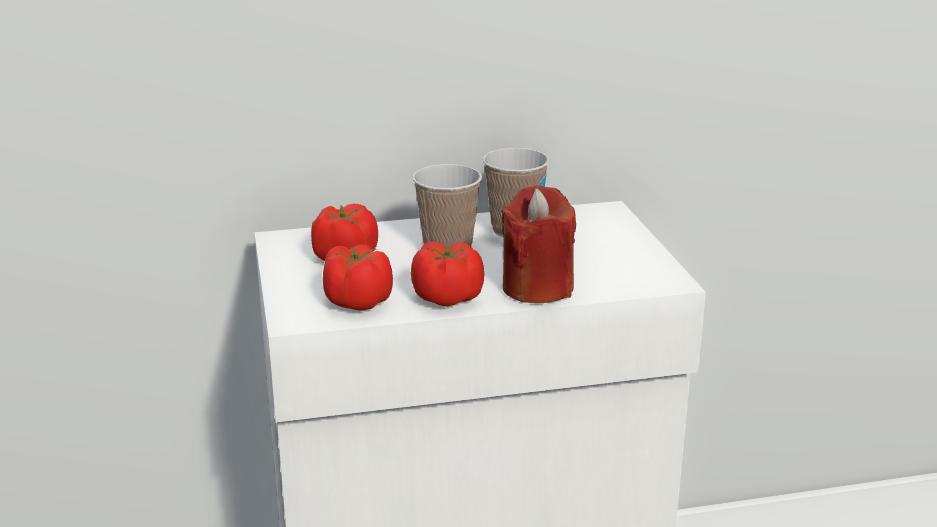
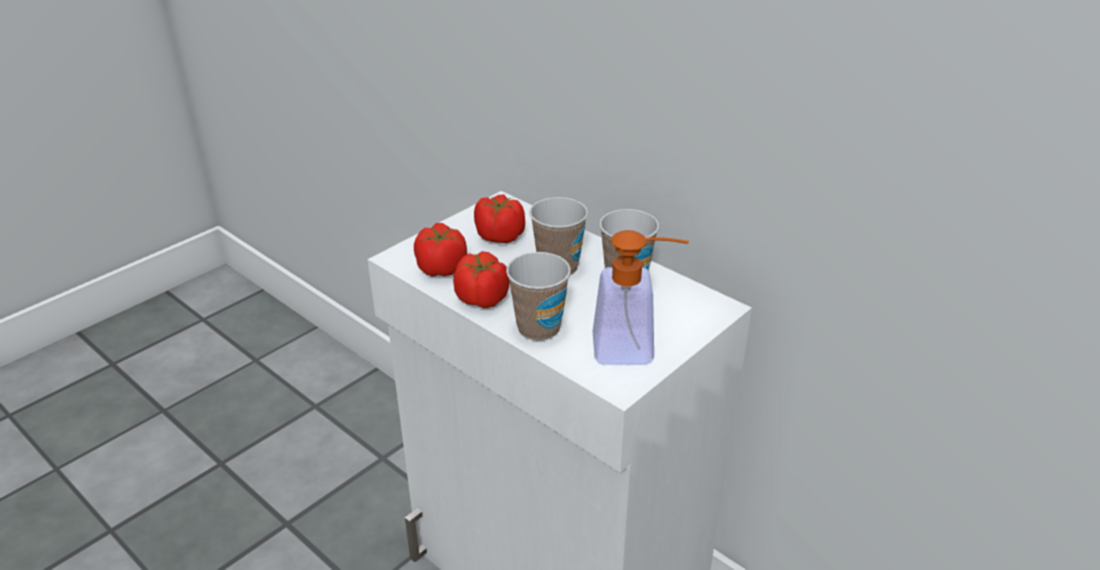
camera: 55 degrees right, 10 degrees up
red candle [501,185,576,303] -> cup [506,252,571,341]
none -> soap dispenser [593,230,689,365]

